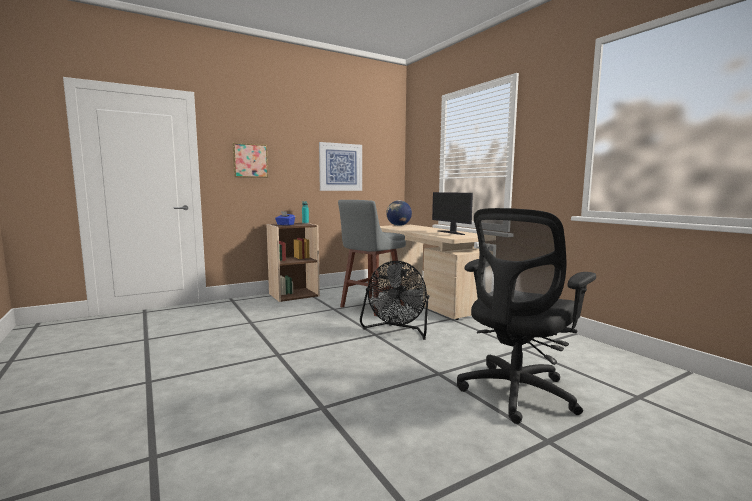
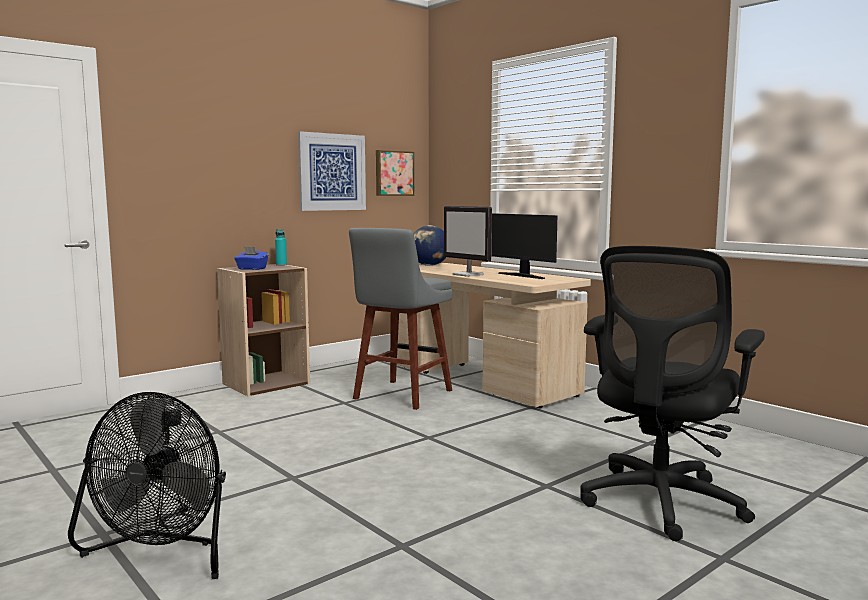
camera: 10 degrees left, 0 degrees up
picture [233,143,268,178] -> picture moved to [376,150,414,196]
black fan [360,261,429,340] -> black fan moved to [68,392,226,579]
none -> monitor [444,206,492,277]

